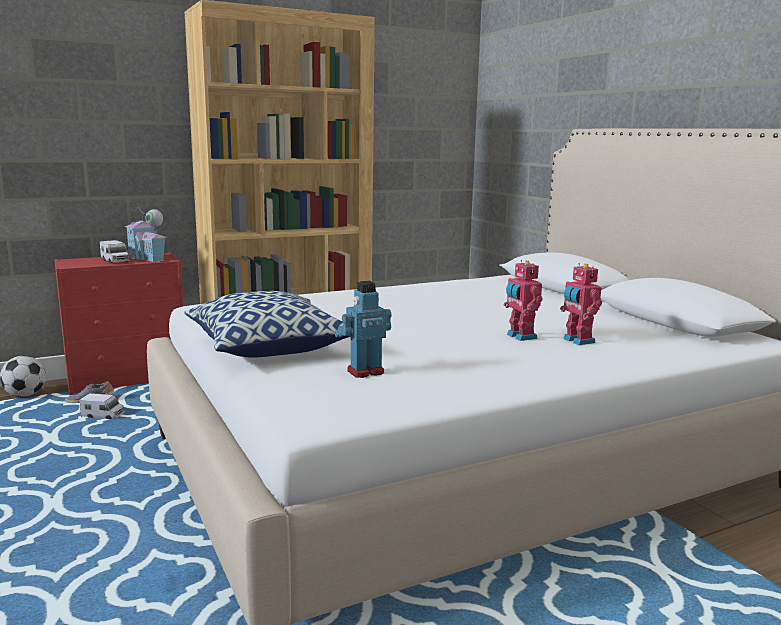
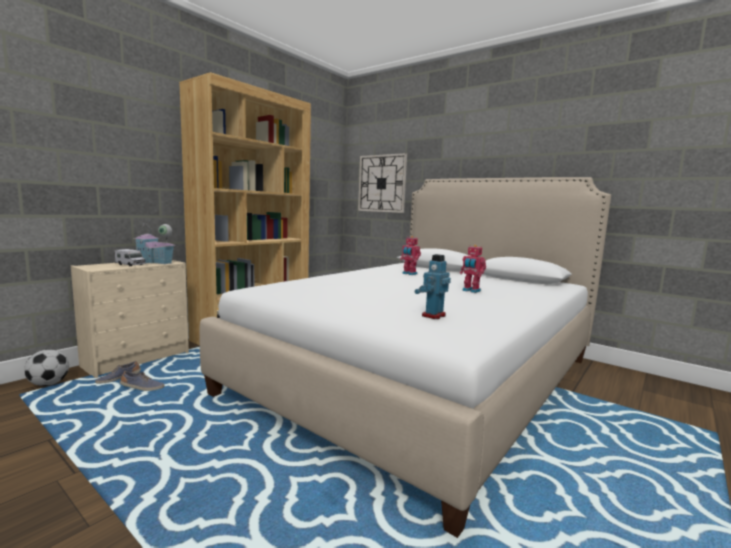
camera: 25 degrees left, 5 degrees down
red dresser [54,252,184,396] -> beige dresser [71,260,189,378]
toy truck [80,393,125,419] -> shoe [120,371,165,391]
pillow [185,291,349,358] -> none
toy robot [560,263,602,345] -> toy robot moved to [400,236,421,275]
none -> wall clock [358,153,407,213]

